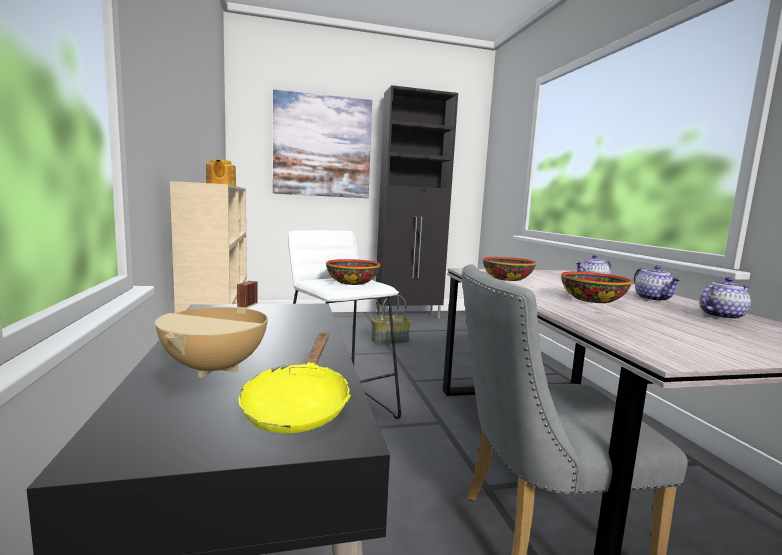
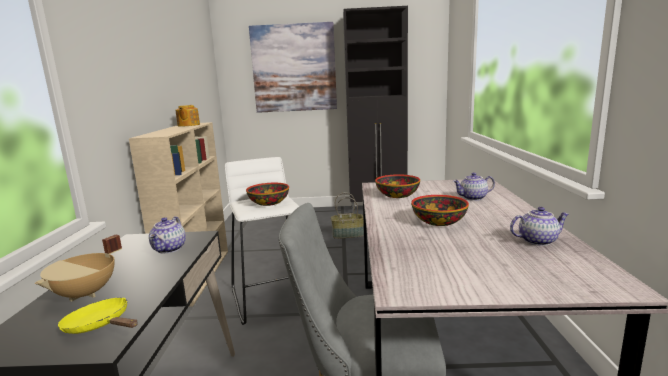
camera: 15 degrees right, 5 degrees up
yellow frying pan [238,333,351,433] -> yellow frying pan turned 105 degrees clockwise [58,297,138,334]
teapot [634,265,681,302] -> teapot moved to [149,216,186,254]

